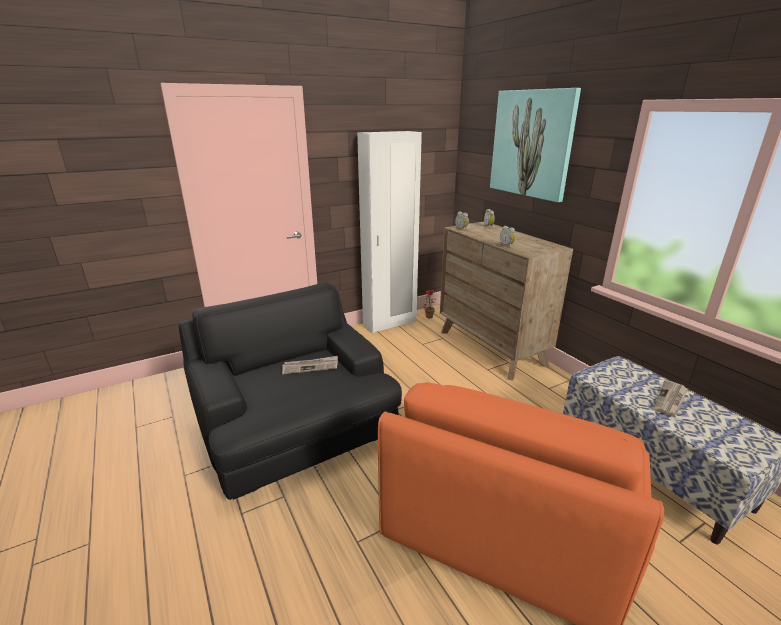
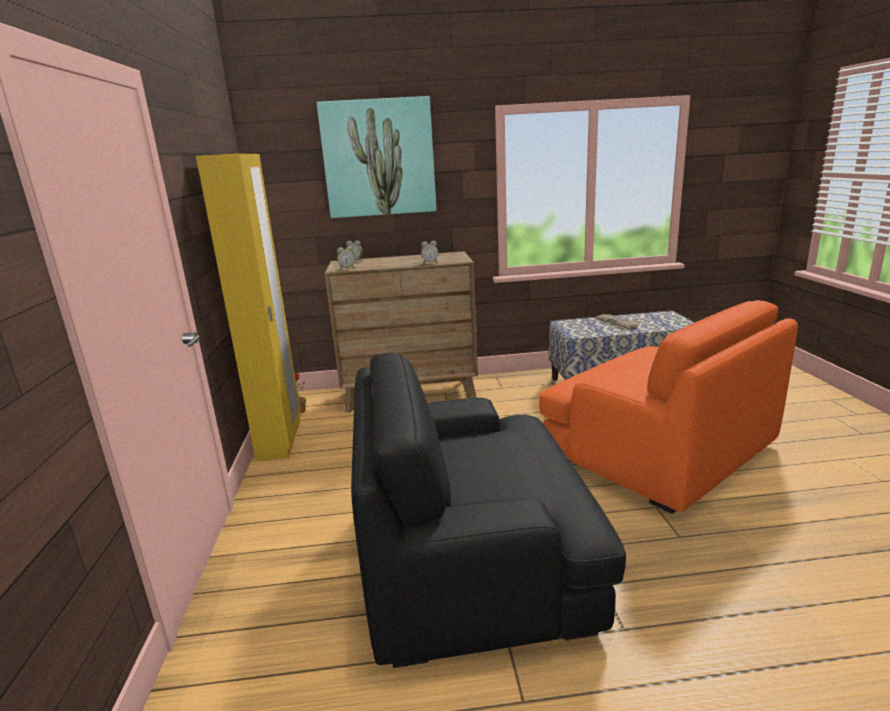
camera: 65 degrees left, 5 degrees down
newspaper [282,356,338,375] -> none
white wardrobe [357,131,422,333] -> yellow wardrobe [196,154,301,461]

